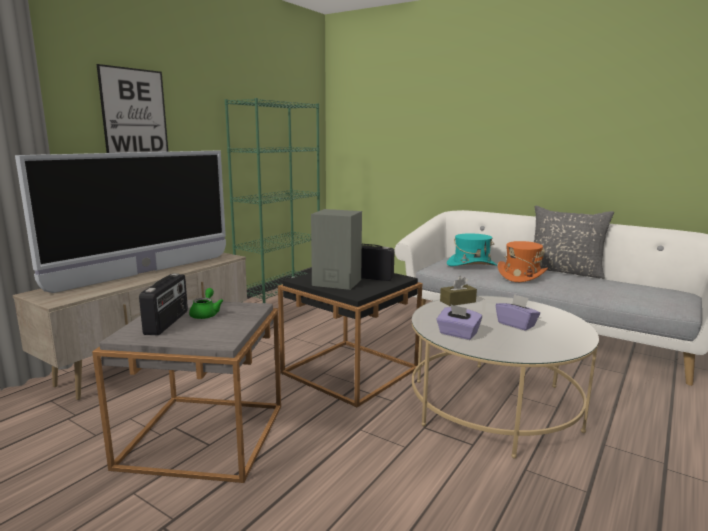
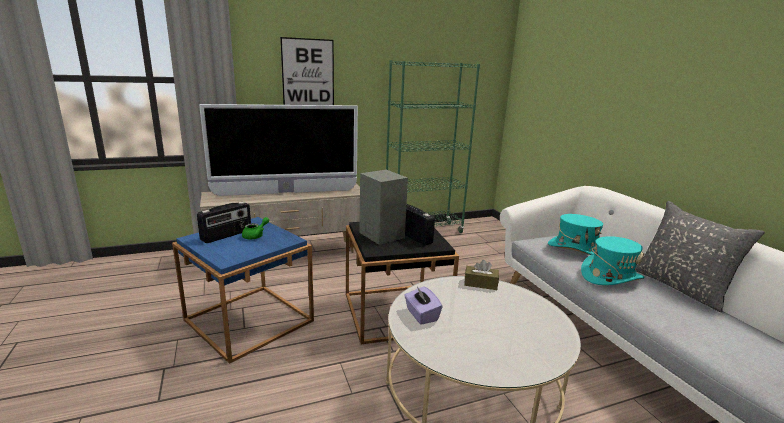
camera: 35 degrees right, 5 degrees up
grey side table [92,300,281,483] -> blue side table [172,217,314,364]
purple tissue box [496,294,540,331] -> none
orange hat [498,241,548,282] -> turquoise hat [581,236,645,285]

